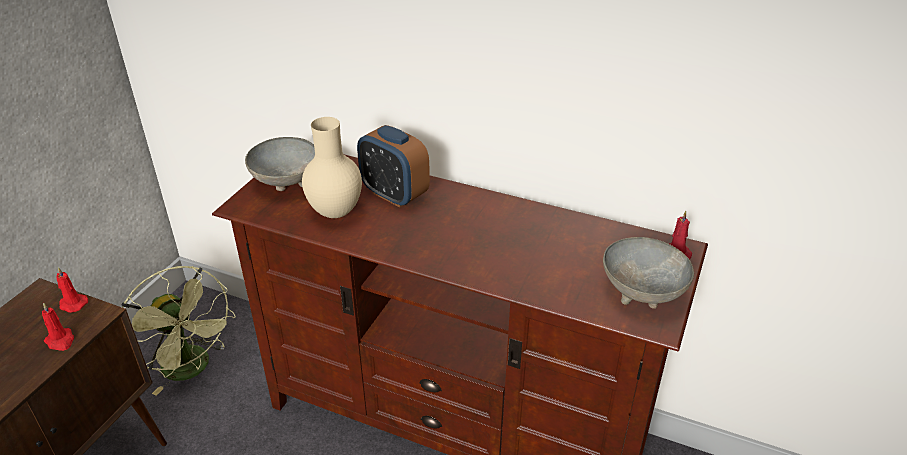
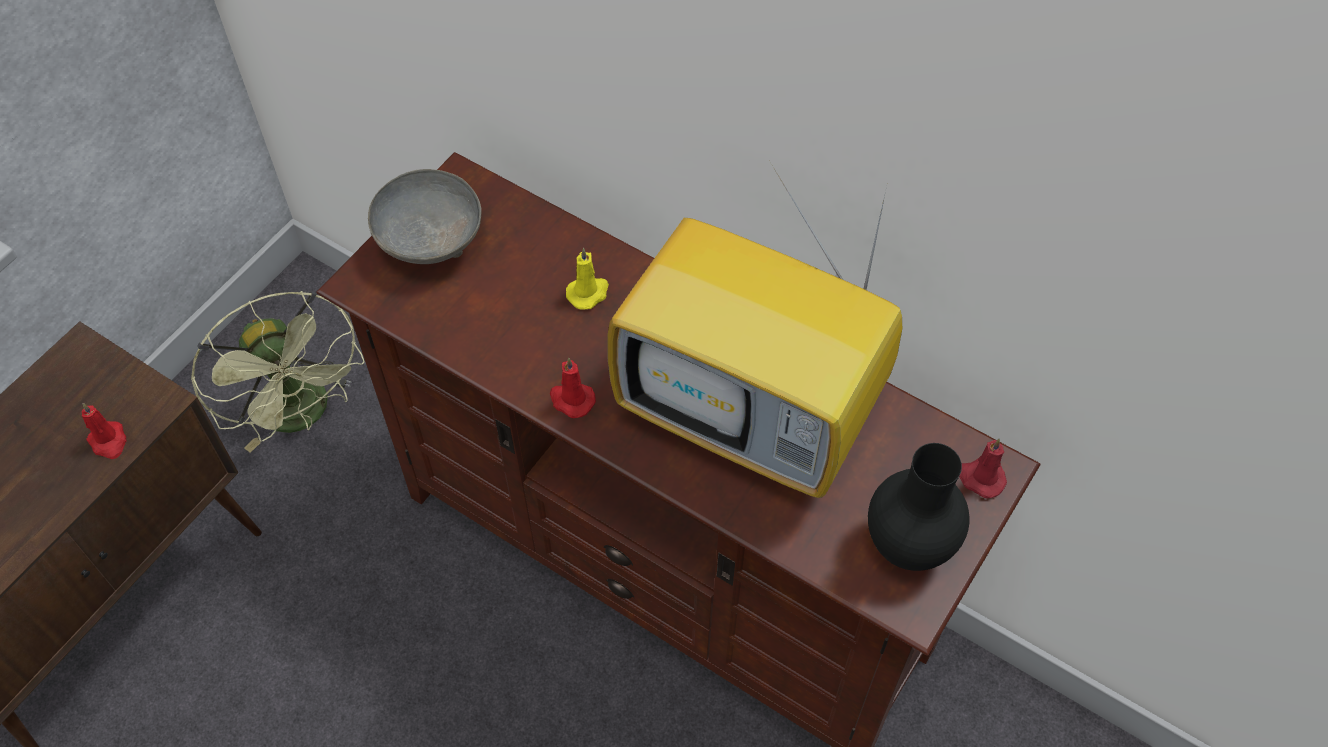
camera: 10 degrees right, 20 degrees up
red candle [57,267,88,313] -> red candle moved to [550,357,596,418]
beige vase [302,117,362,218] -> none
alarm clock [357,125,430,207] -> yellow candle [566,248,609,310]
grey bowl [603,237,694,309] -> black vase [868,443,970,571]
none -> television [607,159,902,498]

